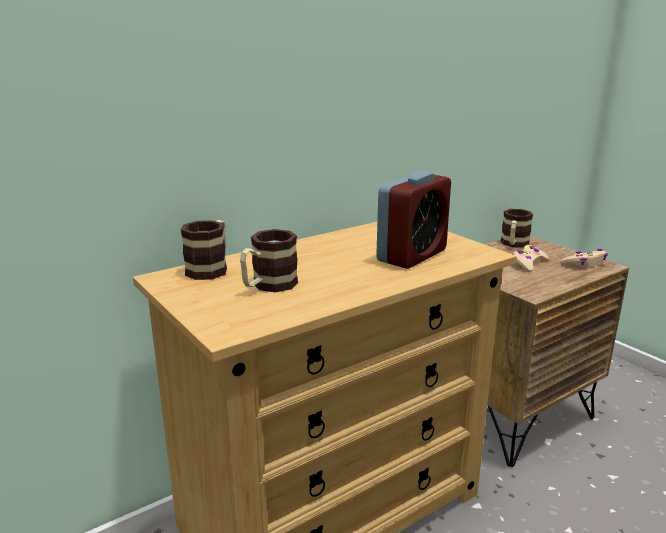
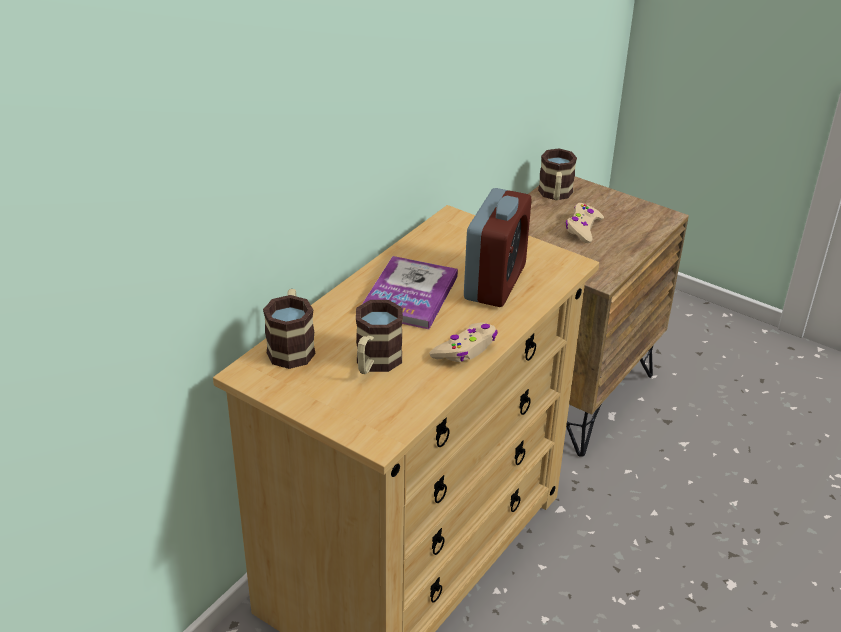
camera: 20 degrees left, 15 degrees up
beige game controller [560,249,608,267] -> beige game controller moved to [429,322,498,362]
none -> book [362,256,458,329]

